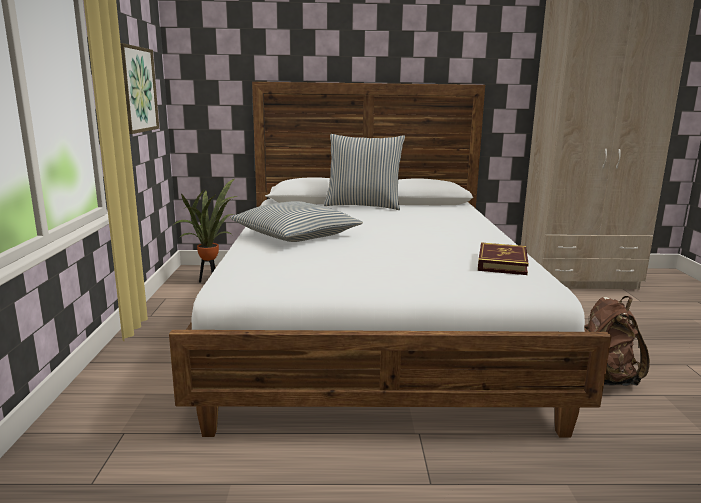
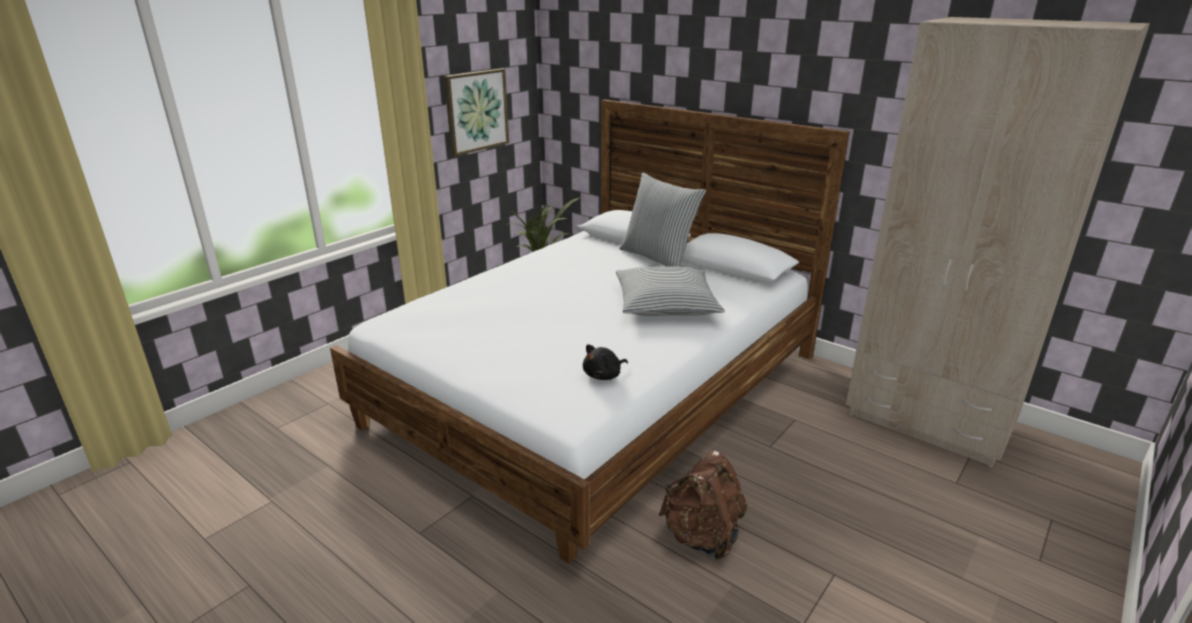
camera: 40 degrees right, 10 degrees up
pillow [230,201,363,242] -> pillow moved to [616,266,725,316]
book [478,242,529,275] -> black plush toy [583,344,628,380]

